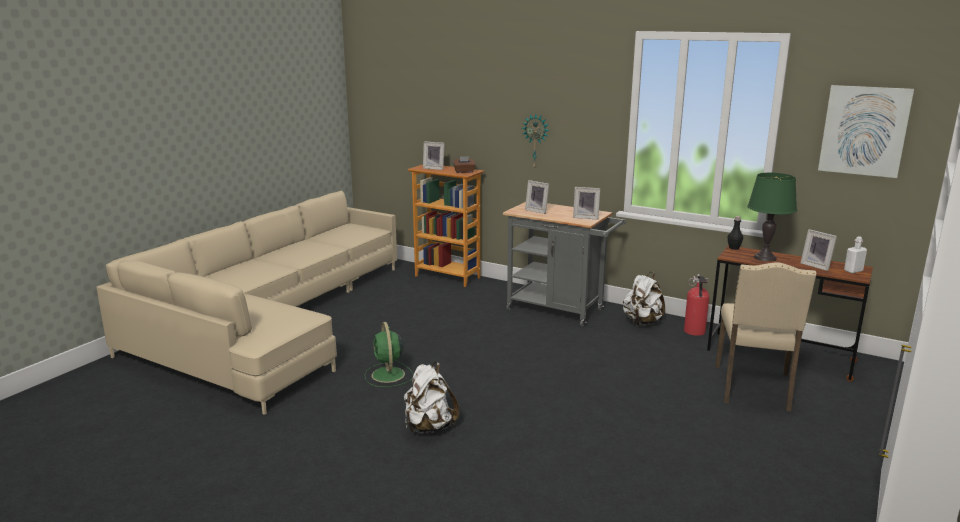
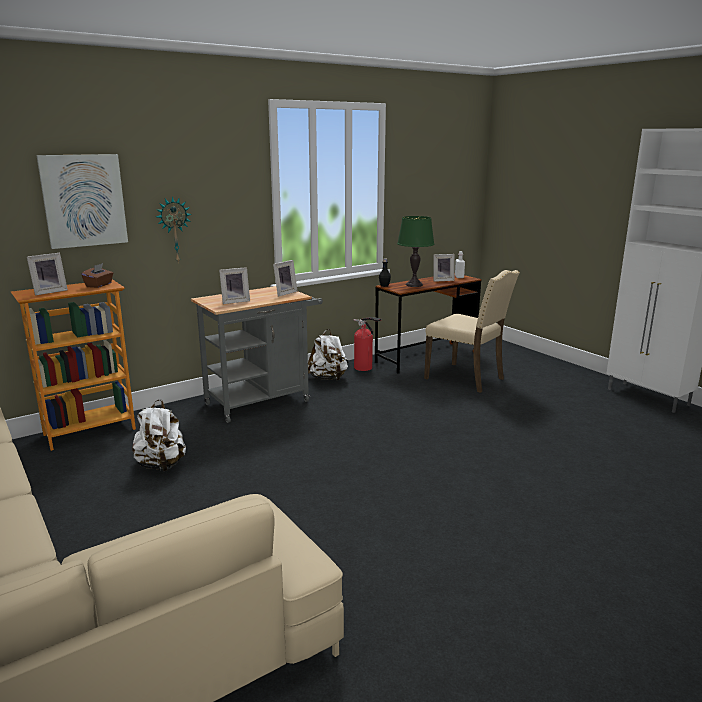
camera: 65 degrees left, 0 degrees up
green fan [364,322,414,387] -> none
white backpack [404,362,459,434] -> white backpack moved to [132,399,186,471]
picture [818,85,914,178] -> picture moved to [36,154,128,249]

